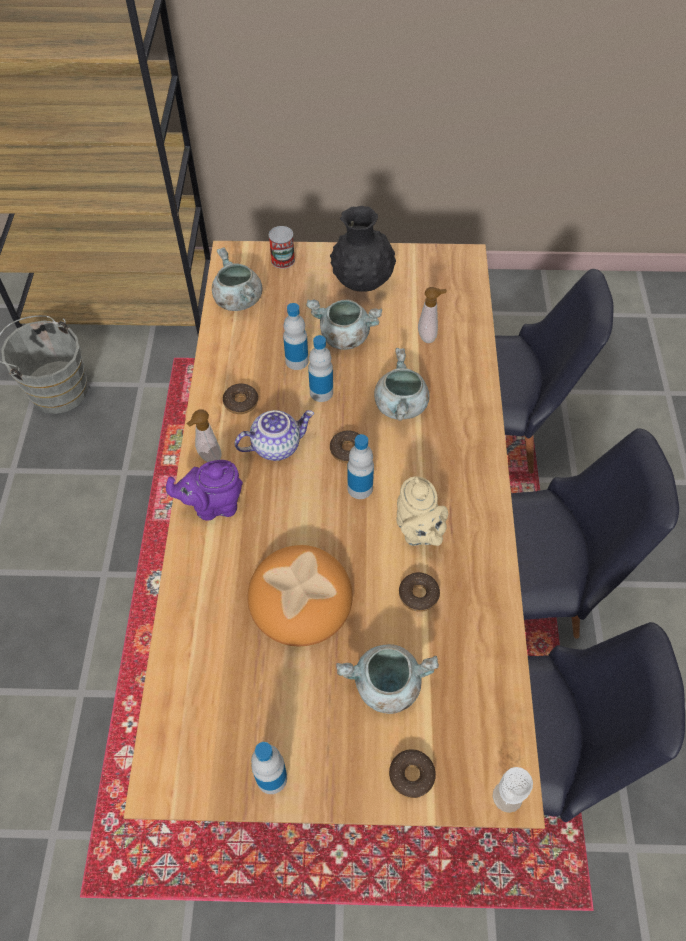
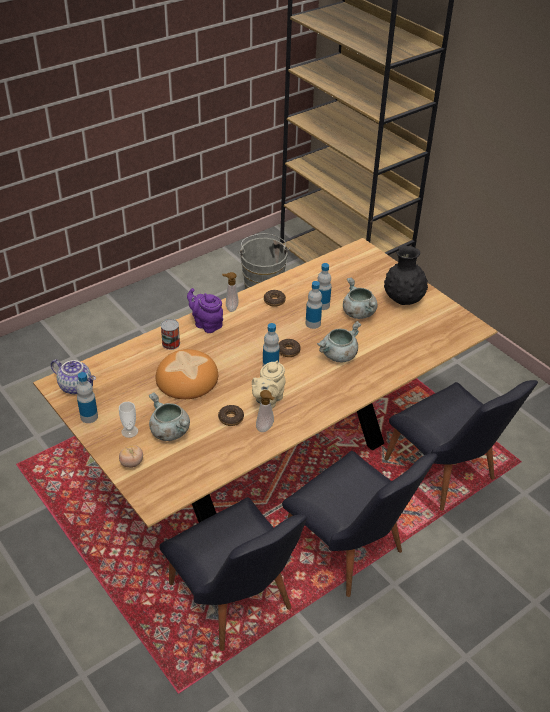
camera: 50 degrees right, 15 degrees down
grey cooking pot [212,247,263,311] -> none
teapot [235,410,314,461] -> teapot moved to [51,359,96,395]
can [269,226,295,269] -> can moved to [161,319,180,350]
donut [389,749,436,798] -> tomato [119,445,143,468]
soap dispenser [418,287,447,343] -> soap dispenser moved to [256,390,275,432]
cup [493,767,533,813] -> cup moved to [119,402,138,438]

